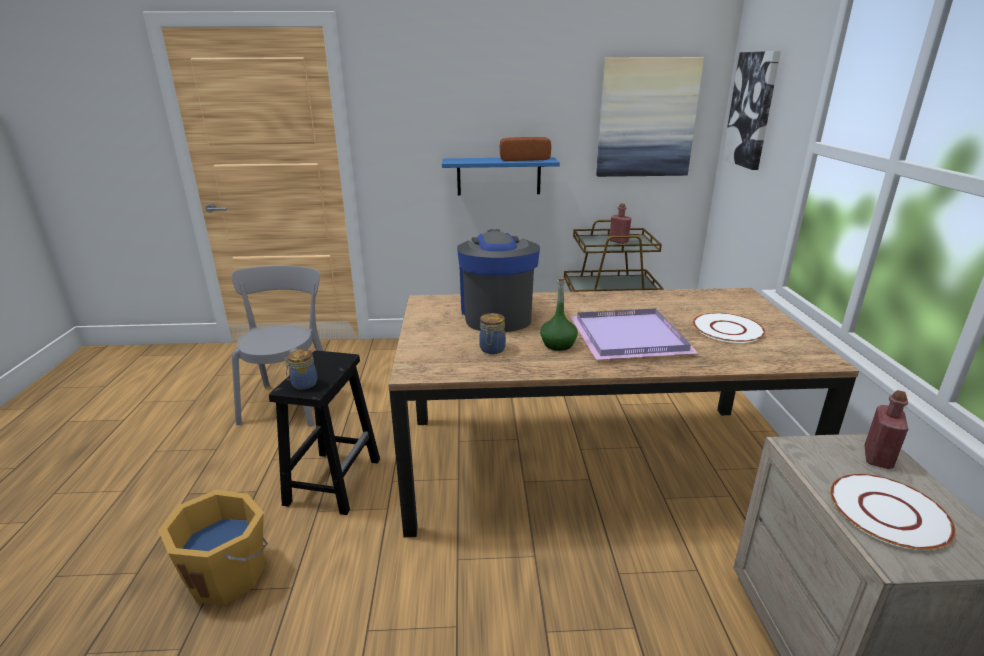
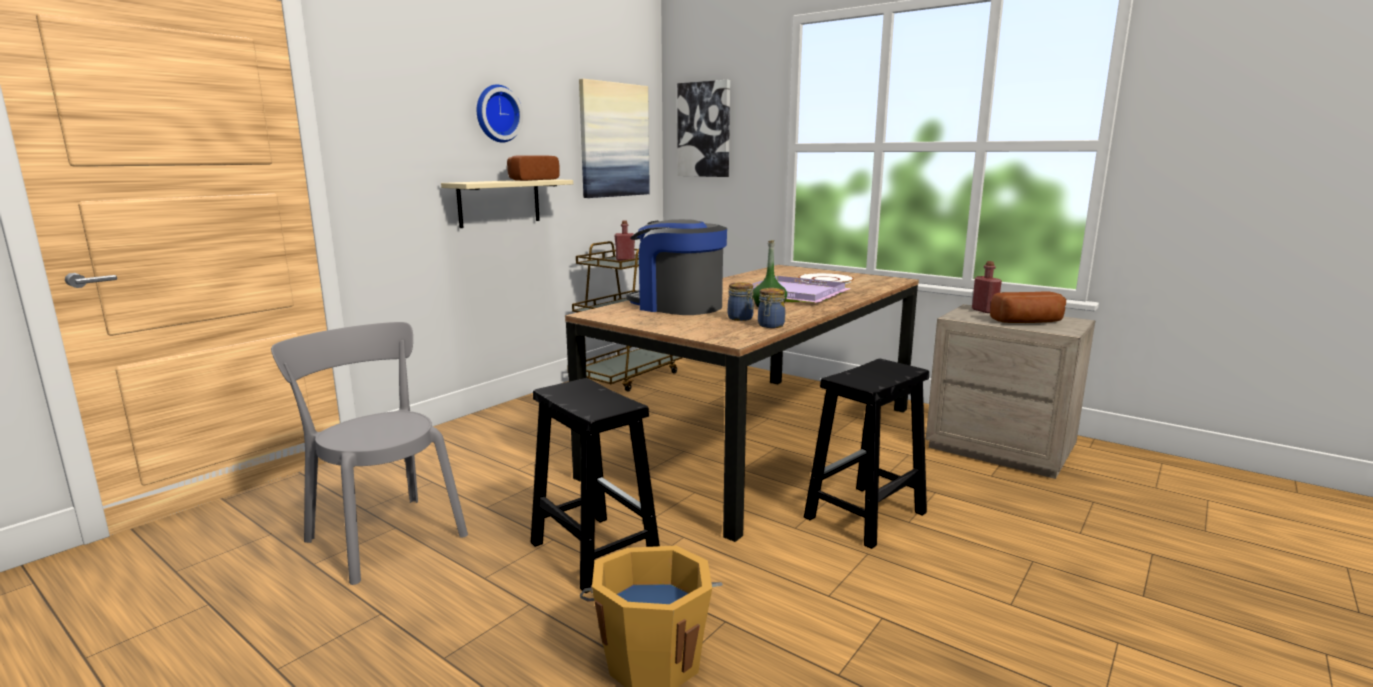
camera: 50 degrees left, 10 degrees down
jar [284,349,317,390] -> jar moved to [758,288,785,328]
blue shelf [442,157,560,196] -> beige shelf [441,179,573,228]
white plate [830,474,956,550] -> bread [990,292,1066,323]
none -> wall clock [477,85,523,143]
none -> black stool [804,359,929,549]

